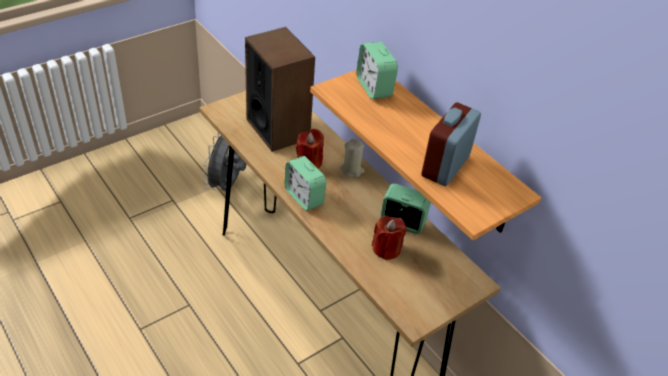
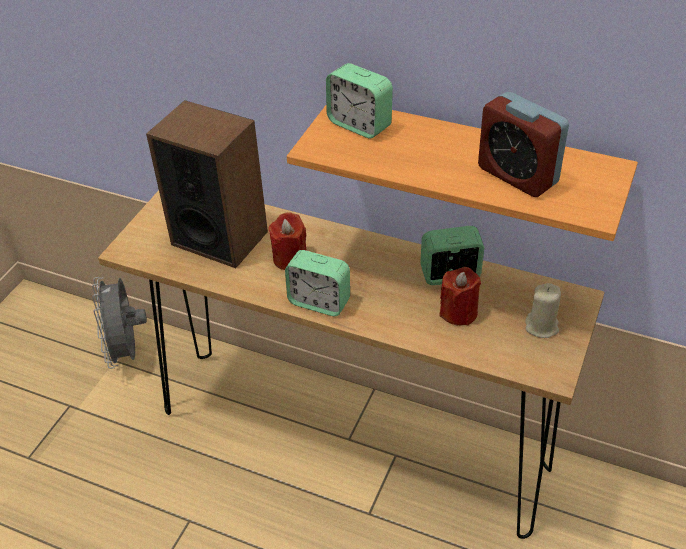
camera: 25 degrees left, 0 degrees up
beige candle [340,139,364,177] -> beige candle moved to [525,283,561,338]
alarm clock [421,103,481,186] -> alarm clock turned 45 degrees counterclockwise [478,92,569,197]

